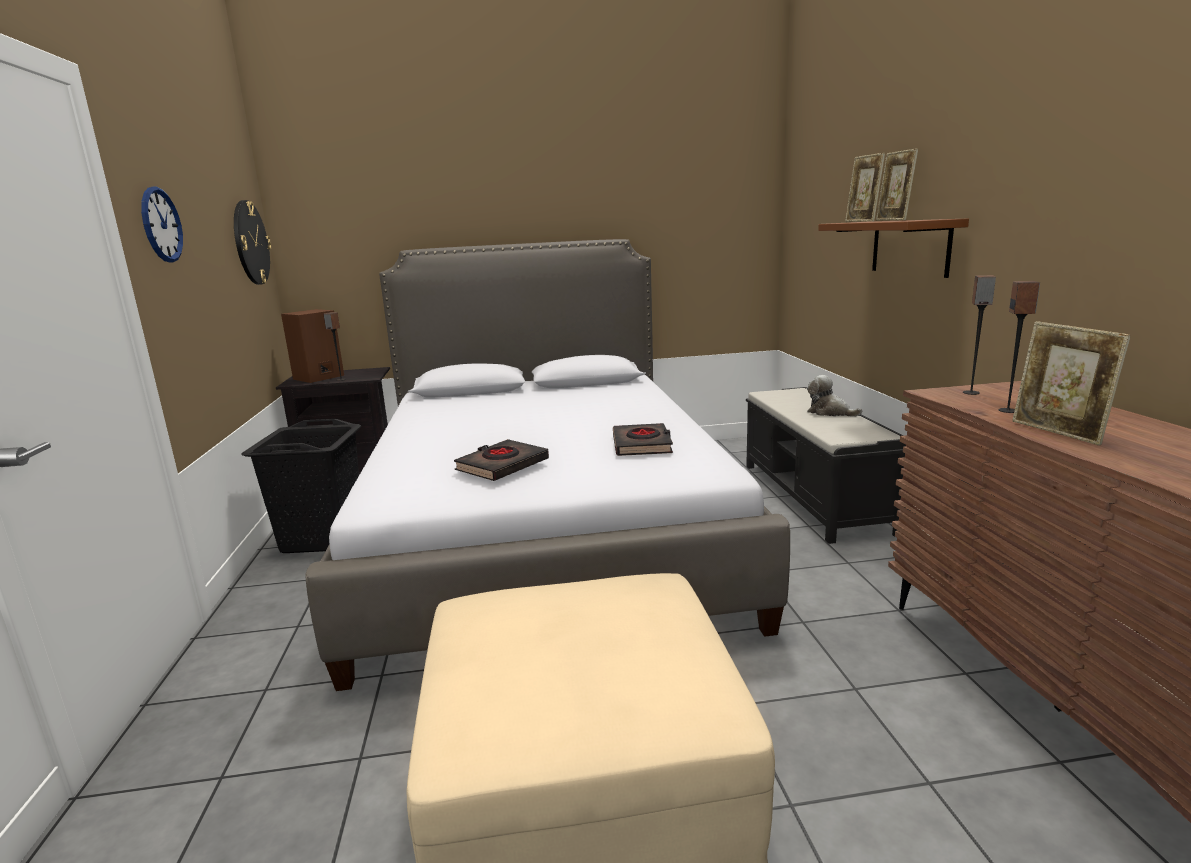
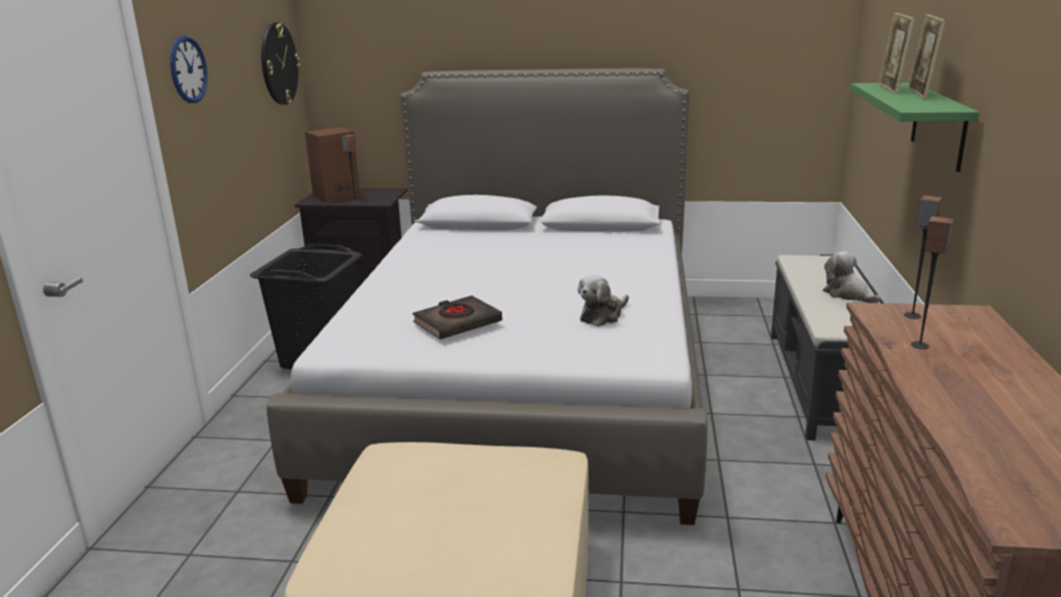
camera: 15 degrees right, 5 degrees up
black book [613,423,673,456] -> plush toy [578,275,629,326]
brown shelf [818,219,969,278] -> green shelf [851,83,979,172]
picture frame [1012,321,1131,445] -> none

